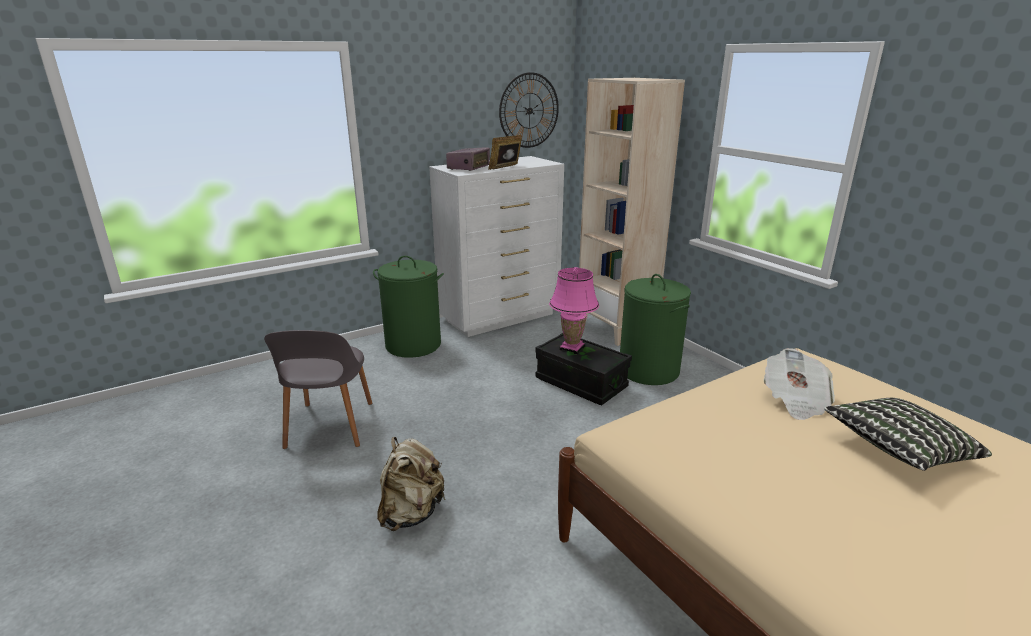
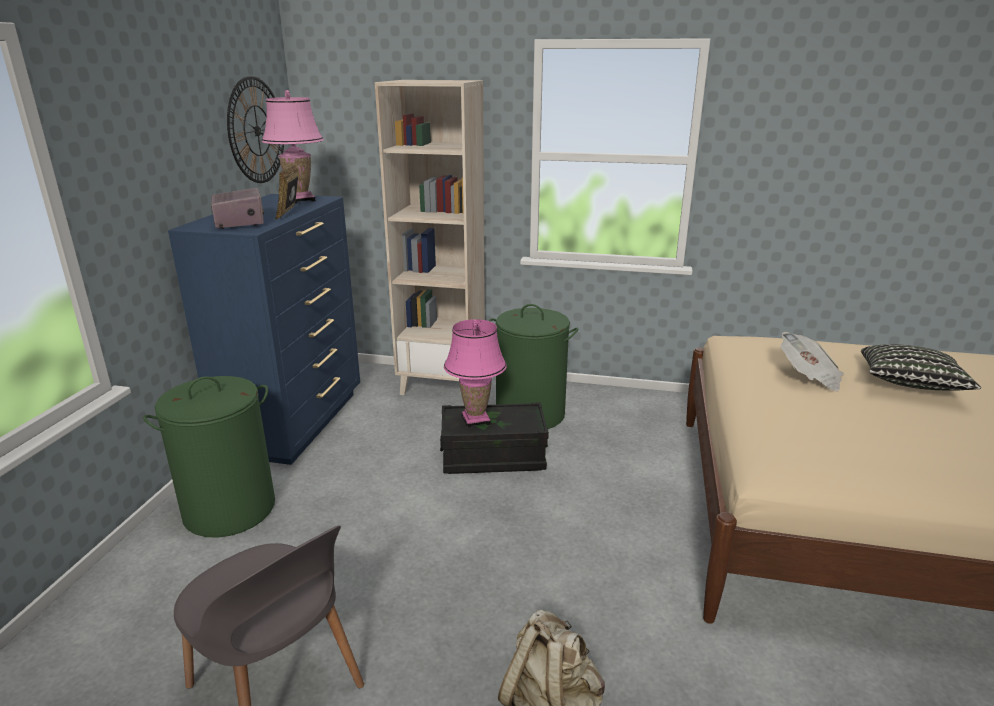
camera: 45 degrees left, 0 degrees up
white dresser [429,156,564,337] -> blue dresser [168,194,360,465]
none -> pink table lamp [262,90,324,204]

